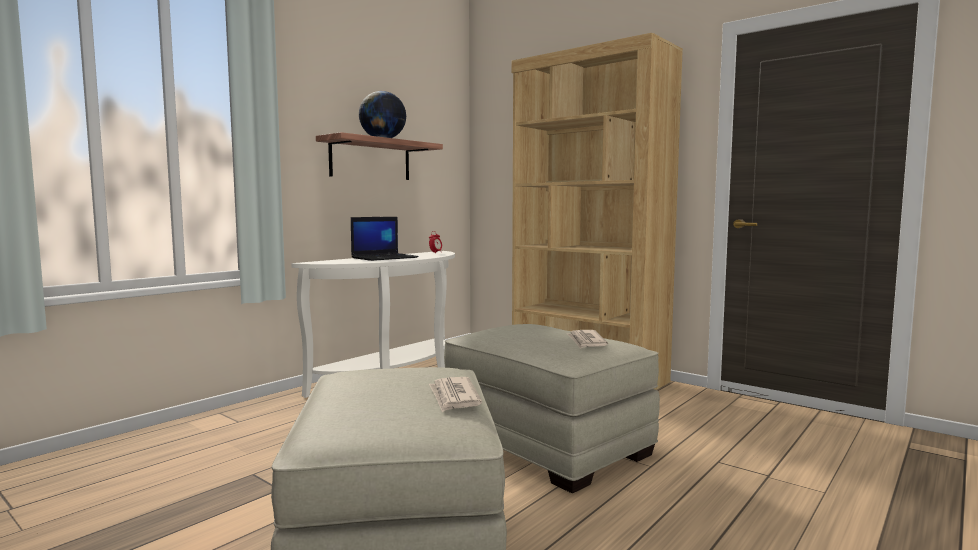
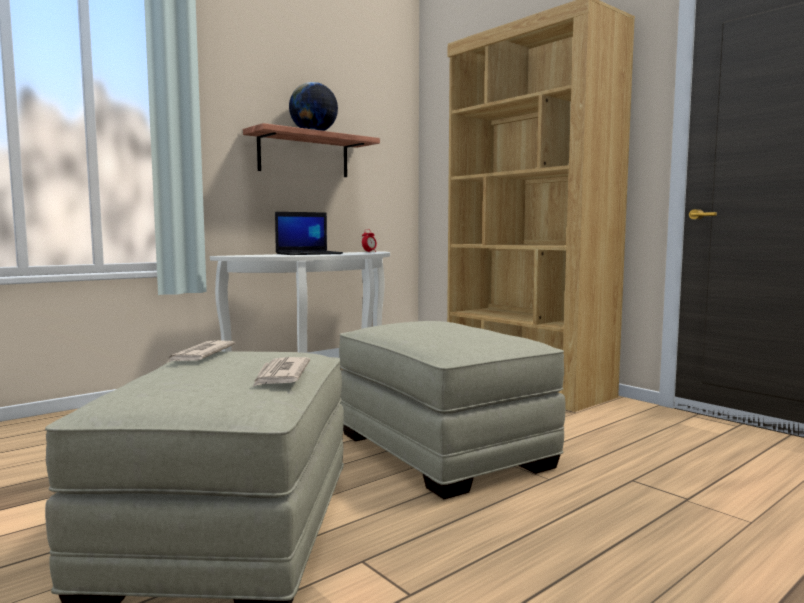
camera: 10 degrees right, 0 degrees up
newspaper [567,330,608,349] -> newspaper moved to [168,340,235,362]

